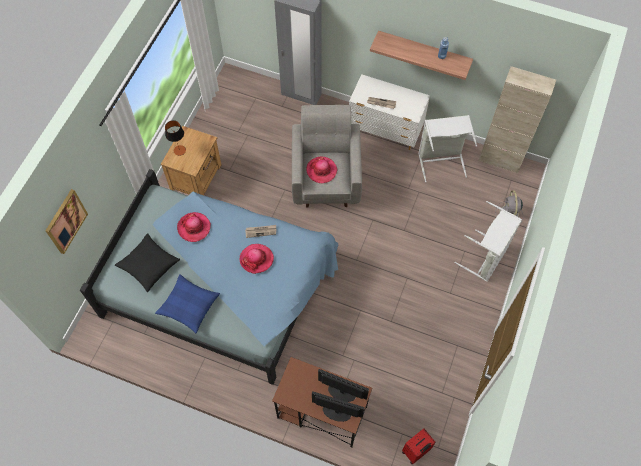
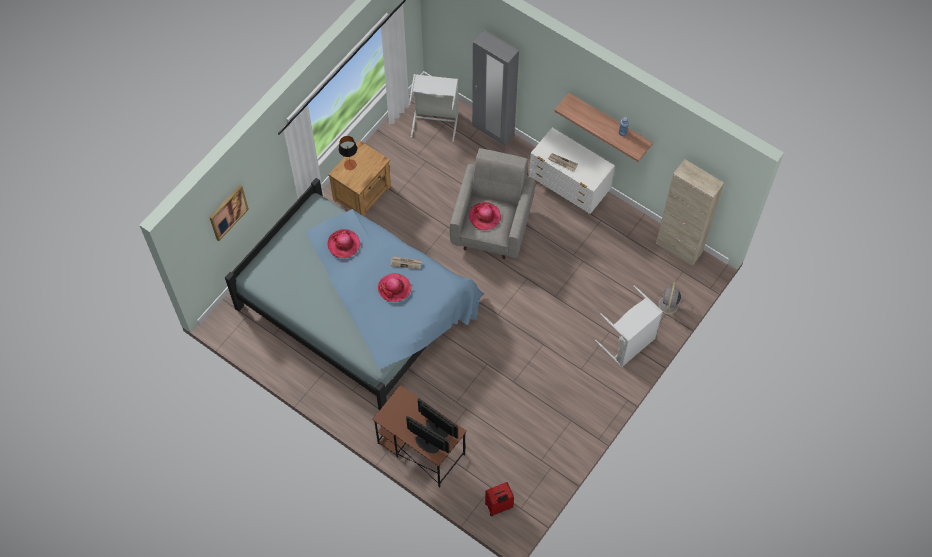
camera: 15 degrees right, 0 degrees up
black pillow [115,233,180,292] -> none
blue pillow [155,274,220,333] -> none
grey laundry basket [418,115,477,182] -> grey laundry basket moved to [409,74,459,142]

